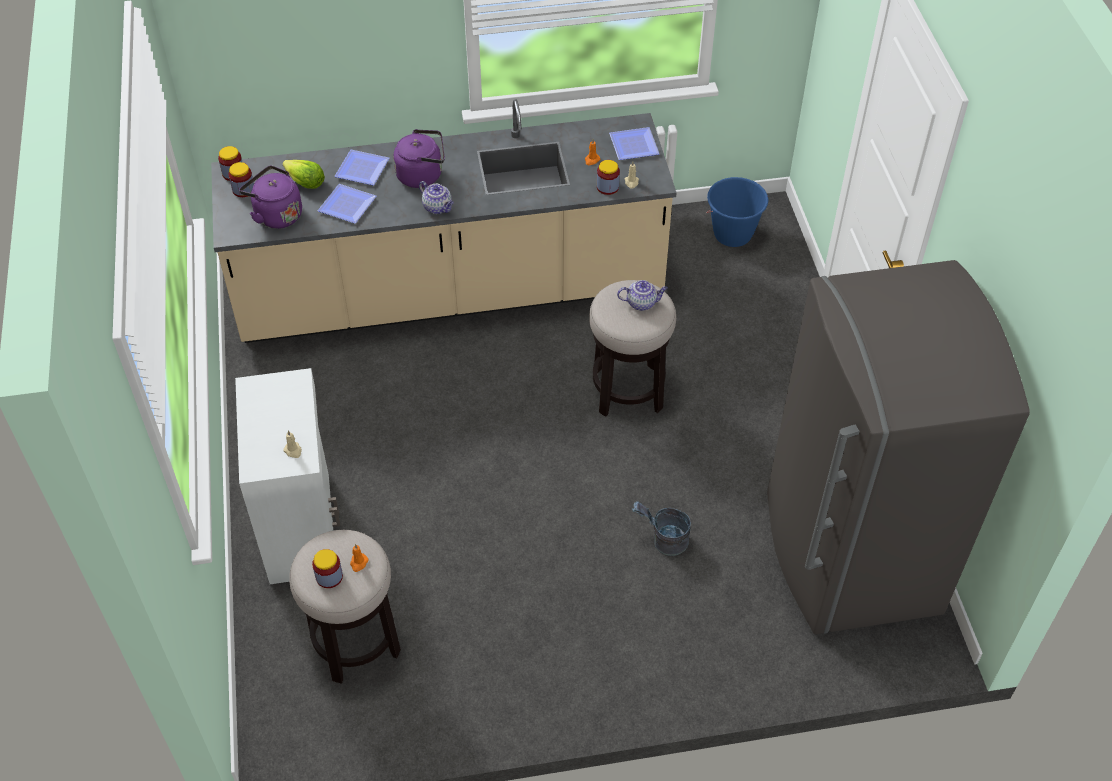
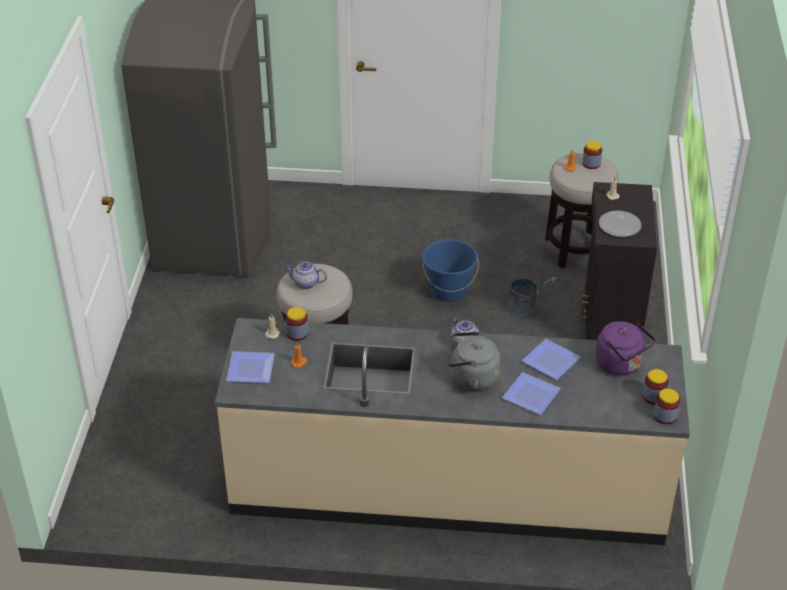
camera: 165 degrees left, 10 degrees down
white cabinet [235,368,340,584] -> black cabinet [580,182,657,340]
lettuce [283,160,325,189] -> none
purple kettle [393,129,445,188] -> grey kettle [448,332,500,391]
grey bucket [632,501,691,556] -> grey bucket moved to [508,277,557,317]
blue bucket [706,177,768,247] -> blue bucket moved to [422,239,479,302]
none -> plate [599,211,641,237]

